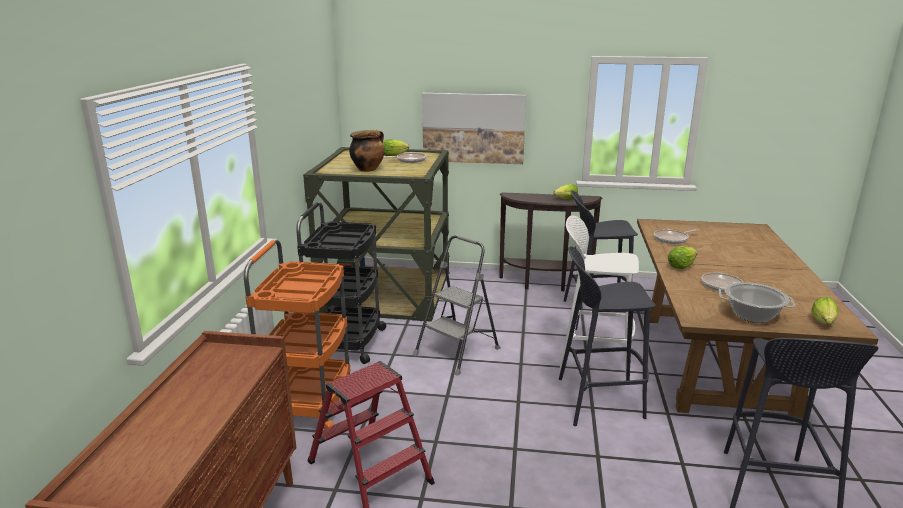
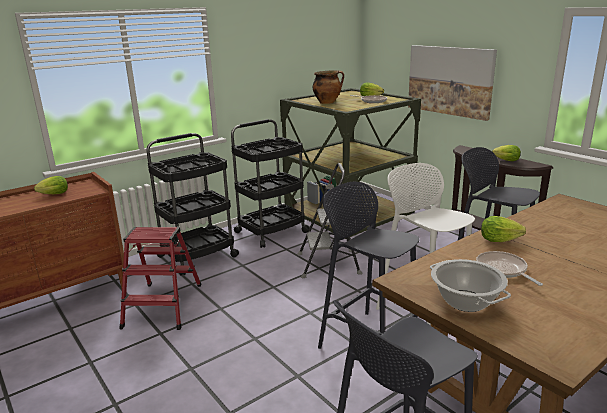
camera: 45 degrees right, 0 degrees up
orange cart [244,239,351,430] -> black cart [147,133,239,276]
frying pan [654,229,699,244] -> none
lettuce [811,297,838,324] -> lettuce moved to [34,176,68,194]

